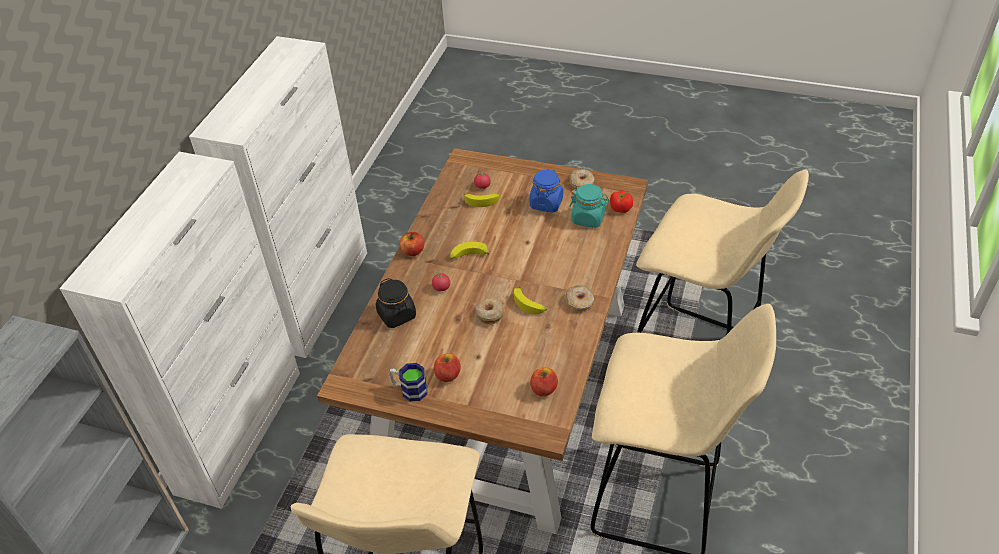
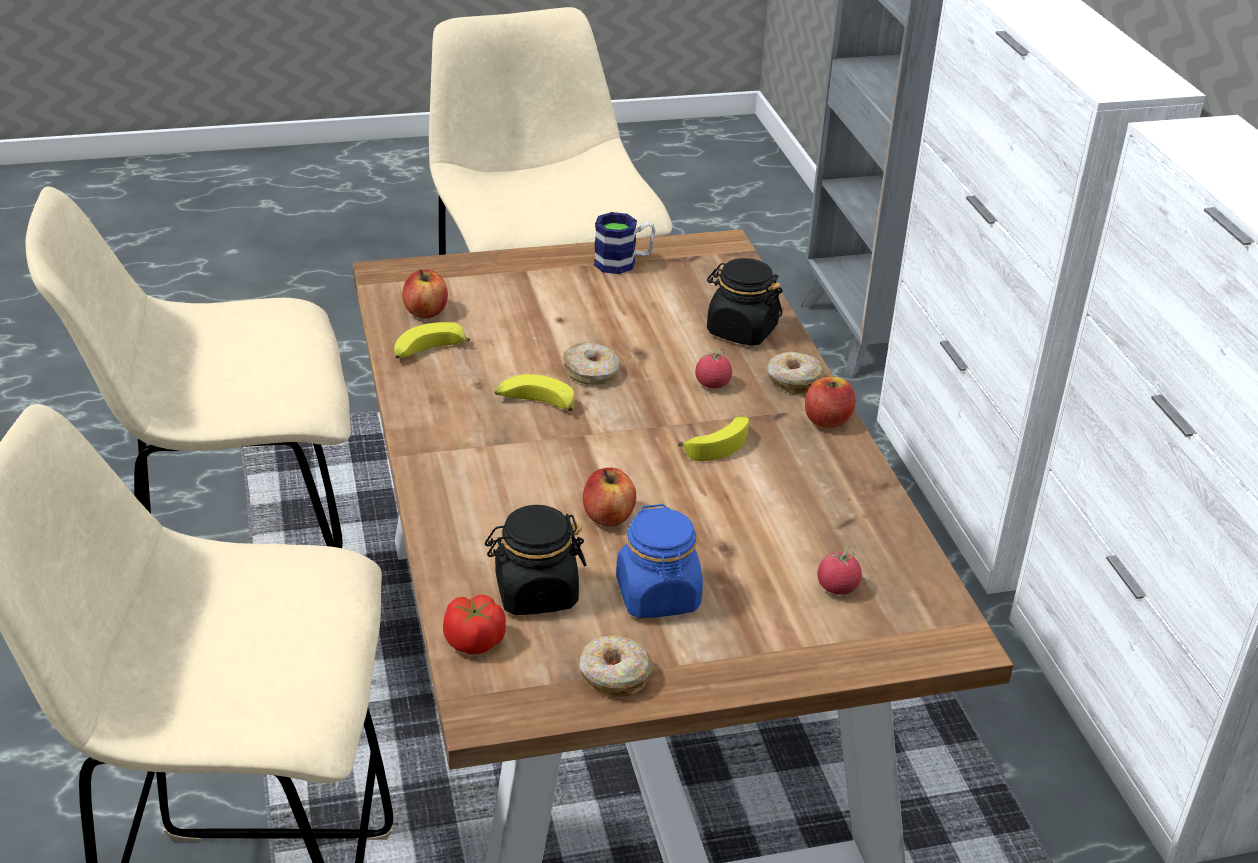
camera: 145 degrees right, 10 degrees down
apple [434,353,461,382] -> apple moved to [583,467,636,526]
banana [464,193,501,207] -> banana moved to [394,322,470,358]
donut [566,285,594,312] -> donut moved to [767,352,825,394]
turquoise jar [569,184,609,228] -> black jar [485,505,586,615]

